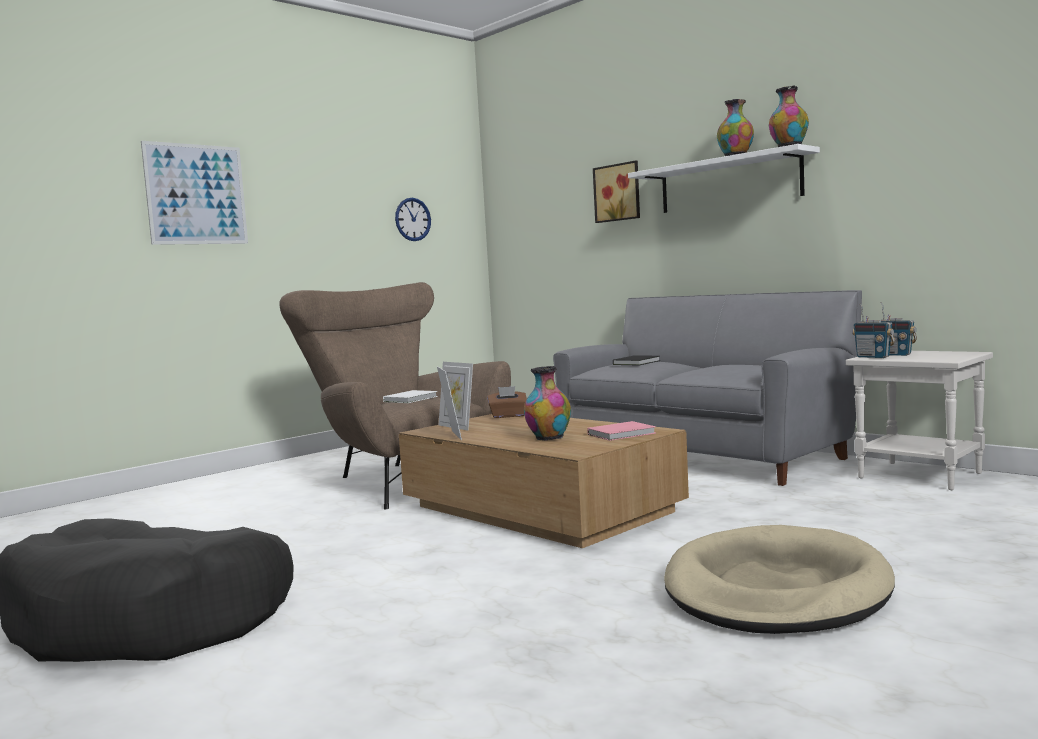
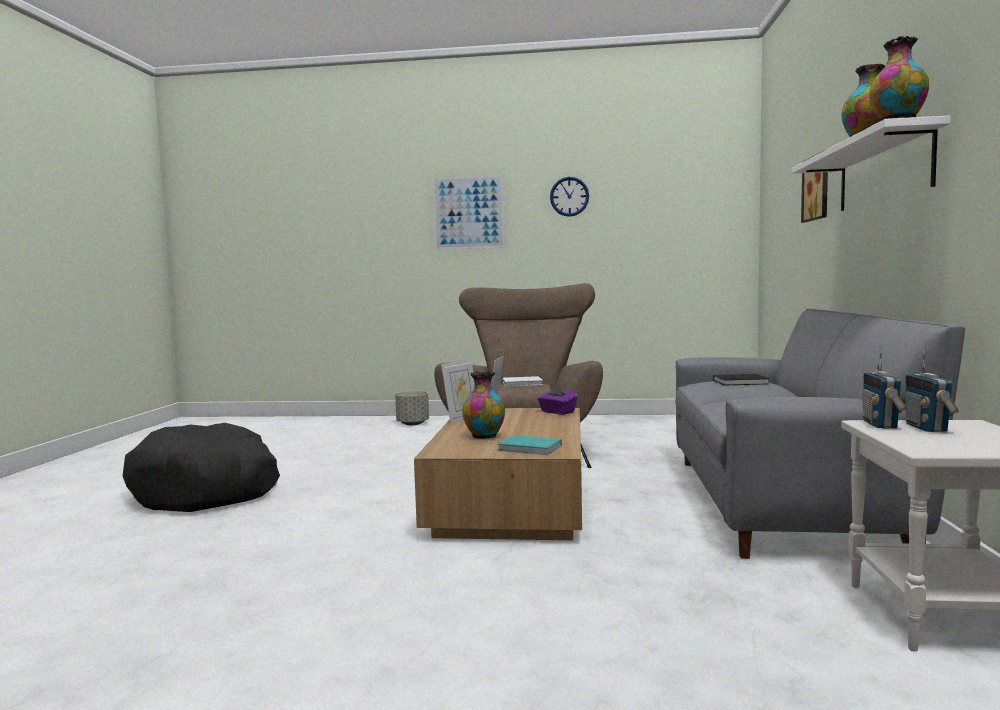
camera: 50 degrees right, 0 degrees up
wall clock [395,198,431,241] -> wall clock moved to [550,177,589,217]
brown tissue box [487,386,527,418] -> purple tissue box [538,385,578,415]
pink book [587,421,656,441] -> turquoise book [497,435,562,455]
beige dog bed [664,525,895,634] -> none
none -> grey planter [395,391,429,425]

